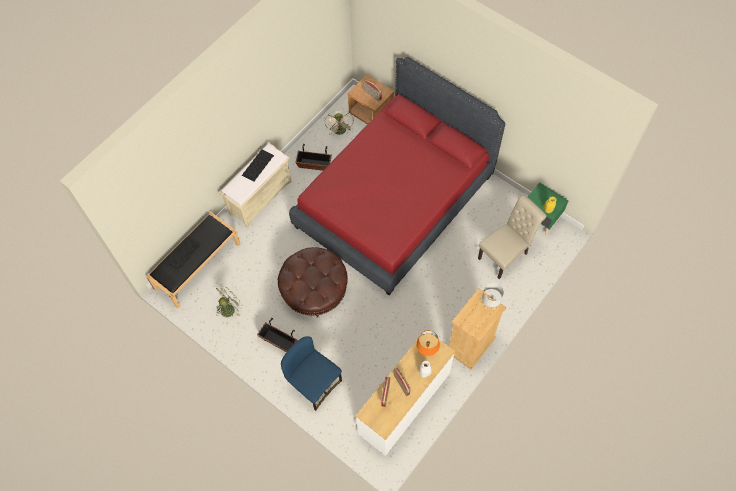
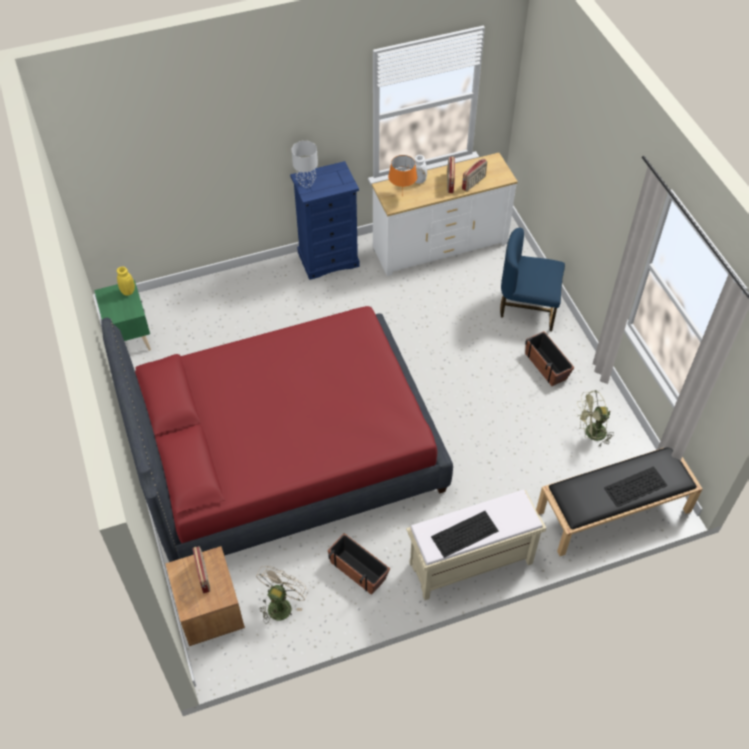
camera: 150 degrees left, 10 degrees down
brown ottoman [278,247,348,318] -> none
blue chair [281,336,342,411] -> blue chair turned 120 degrees clockwise [500,228,565,331]
beige dresser [449,288,506,370] -> blue dresser [290,161,360,280]
beige chair [478,195,546,279] -> none

